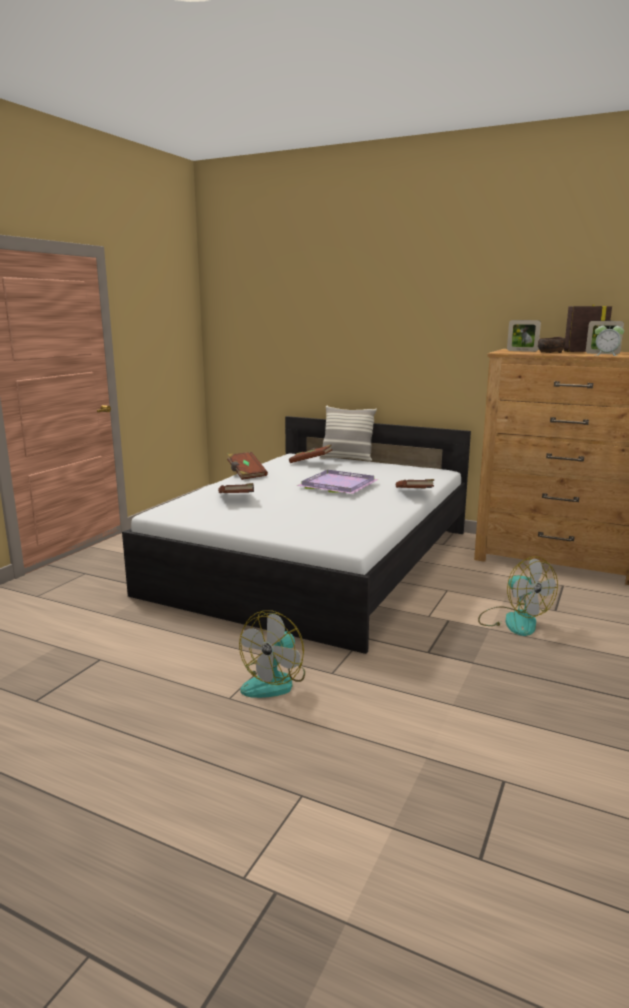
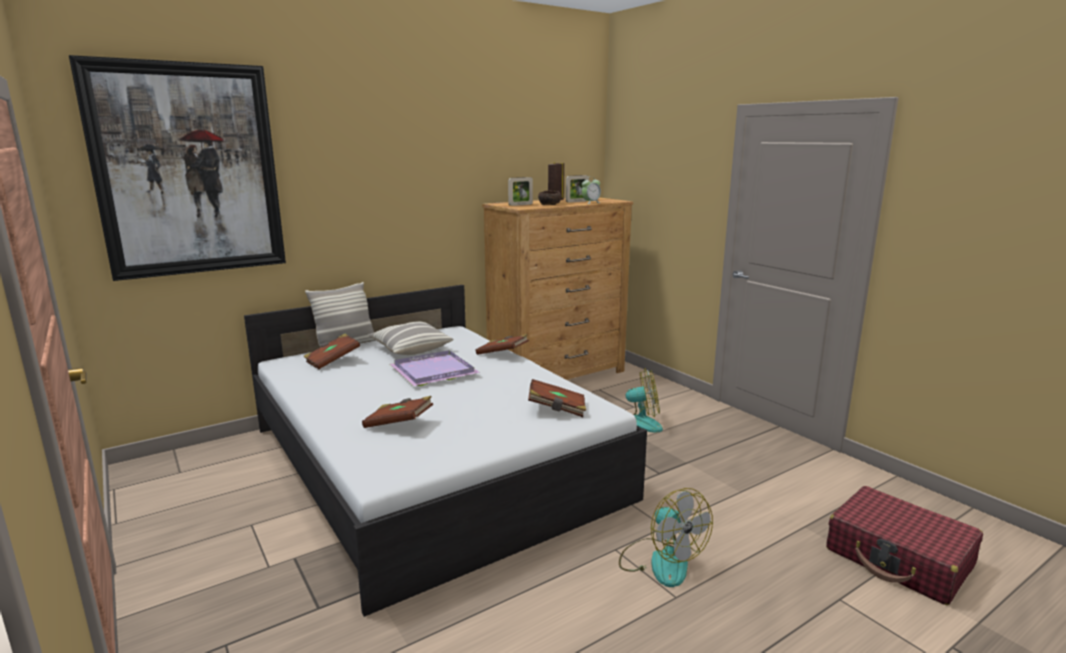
camera: 60 degrees left, 0 degrees up
brown book [227,452,268,480] -> brown book moved to [528,379,586,417]
none -> picture [69,55,286,281]
none -> pillow [368,321,453,355]
none -> red suitcase [826,486,983,605]

